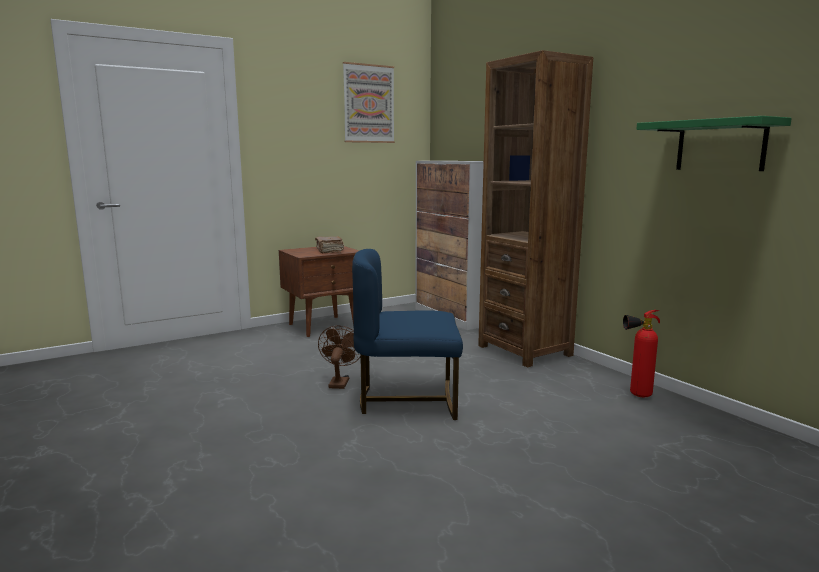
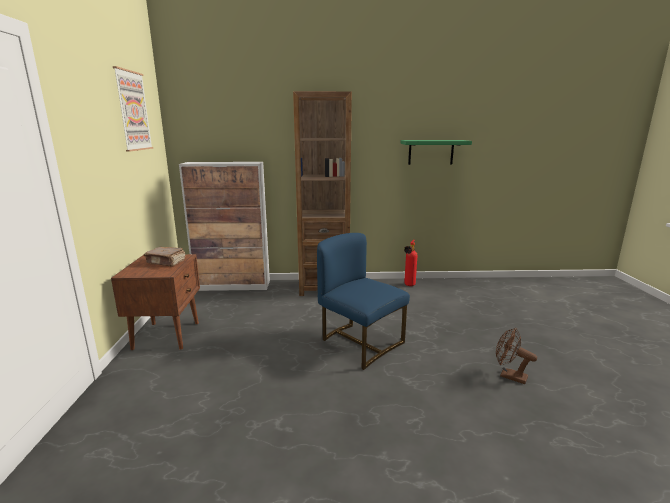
camera: 60 degrees left, 5 degrees up
brown fan [318,325,360,389] -> brown fan moved to [496,328,537,384]
blue chair [352,249,463,420] -> blue chair turned 105 degrees clockwise [317,233,410,370]

